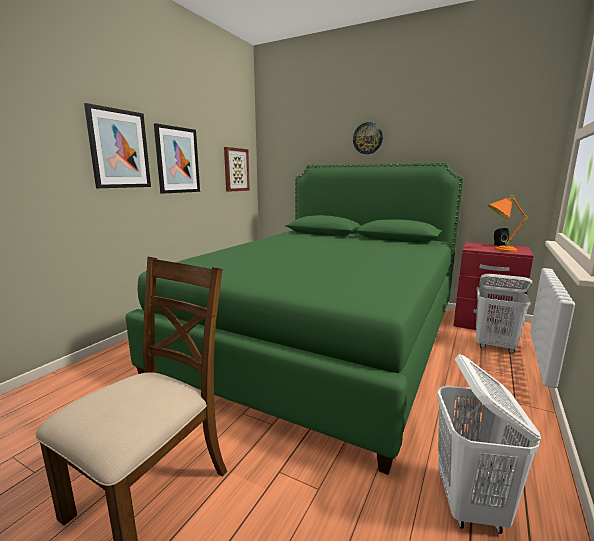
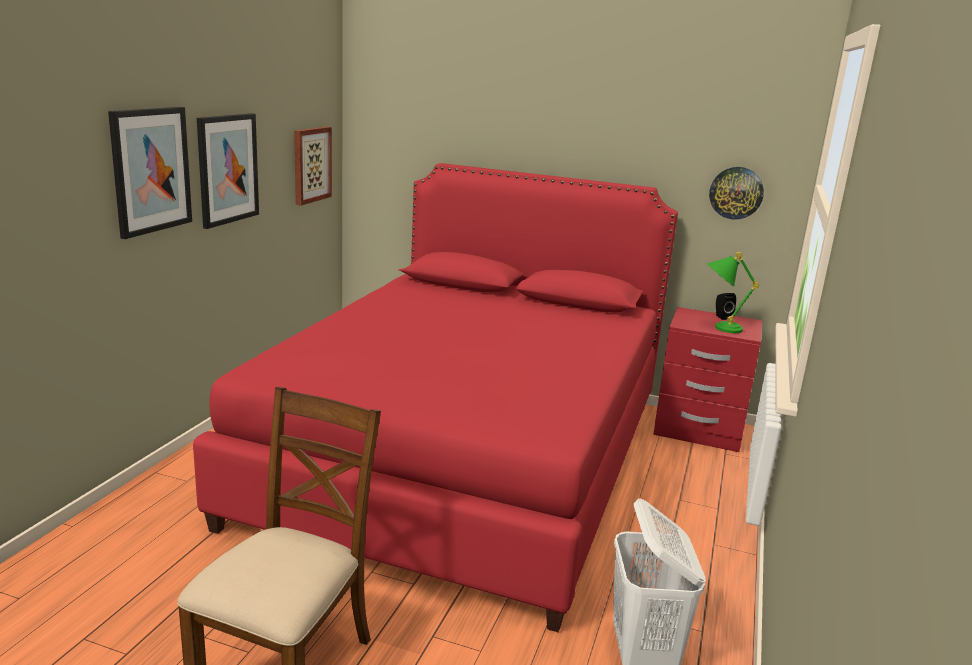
camera: 10 degrees left, 5 degrees up
green bed [125,163,464,475] -> red bed [193,163,678,632]
wall clock [353,122,383,154] -> wall clock moved to [709,167,764,220]
white laundry basket [476,274,532,354] -> none
orange table lamp [488,195,529,252] -> green table lamp [706,252,759,333]

